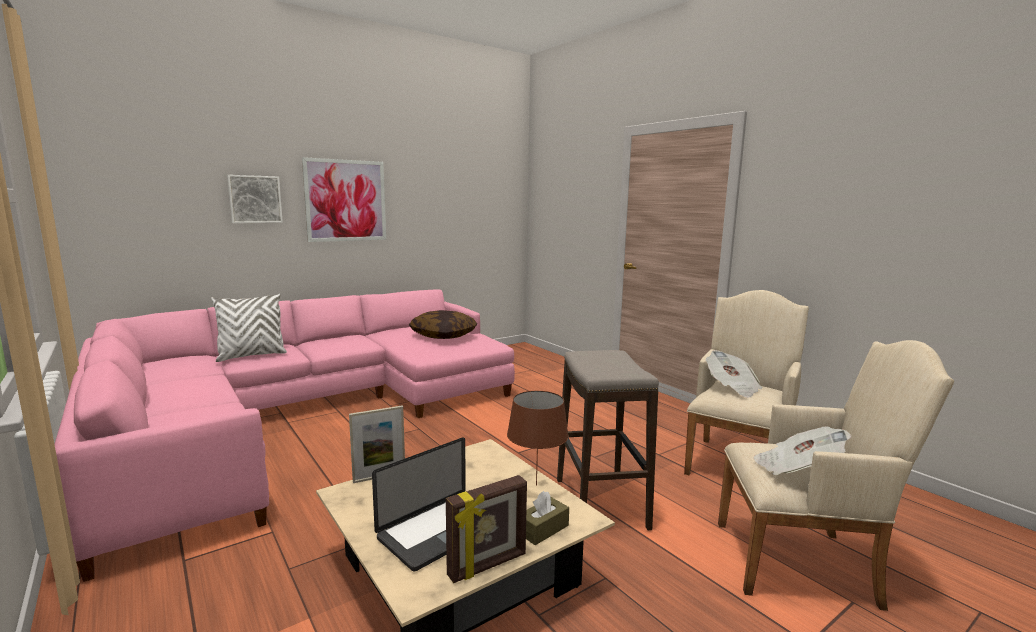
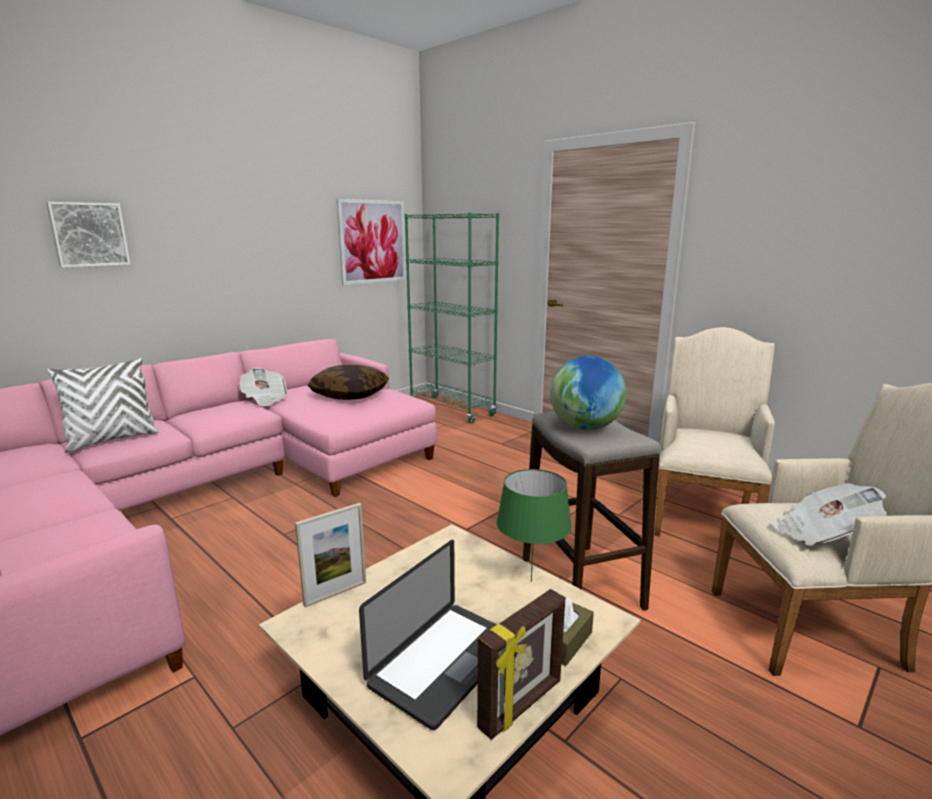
camera: 10 degrees left, 5 degrees up
picture [302,157,386,242] -> picture moved to [337,199,406,285]
brown table lamp [507,391,569,486] -> green table lamp [496,469,572,582]
newspaper [706,350,763,398] -> newspaper moved to [239,368,287,406]
none -> green bookcase [405,212,499,423]
none -> globe [550,356,626,430]

